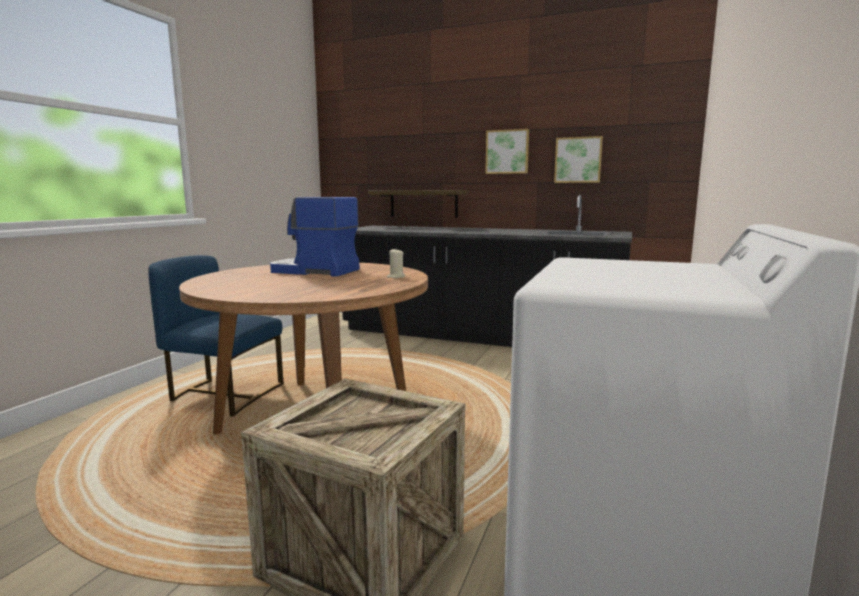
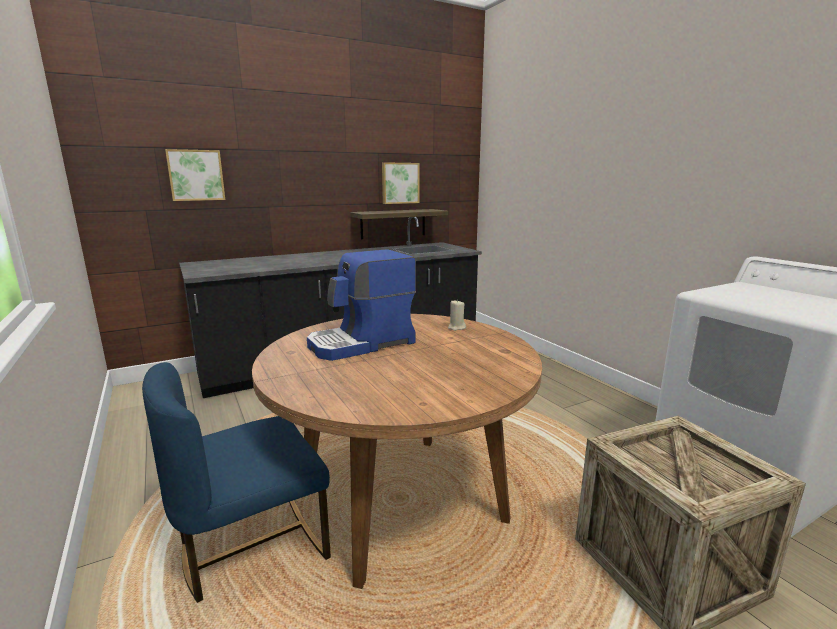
camera: 50 degrees left, 5 degrees up
shelf [369,190,468,218] -> shelf moved to [350,209,448,239]
picture [485,129,529,174] -> picture moved to [165,149,225,201]

